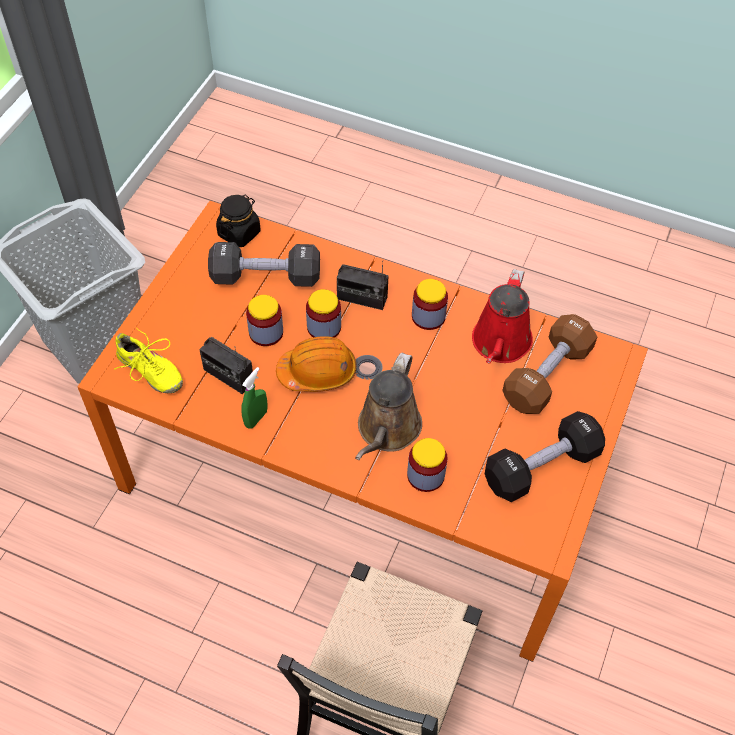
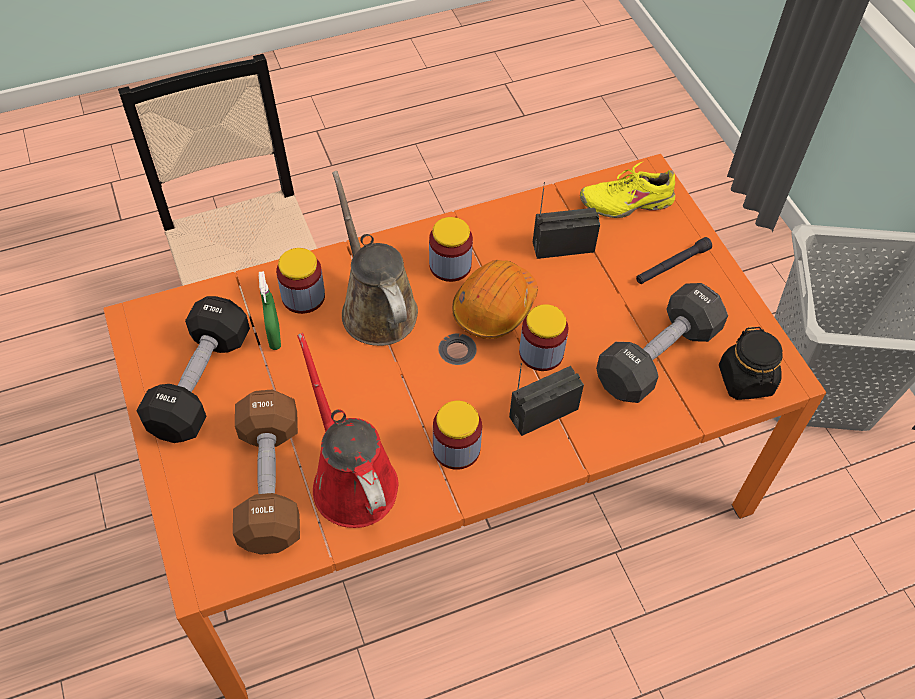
camera: 135 degrees right, 0 degrees up
green spray bottle [241,367,268,429] -> green spray bottle moved to [259,271,281,350]
jar [246,295,283,346] -> jar moved to [429,217,473,282]
none -> black flashlight [636,237,712,284]

